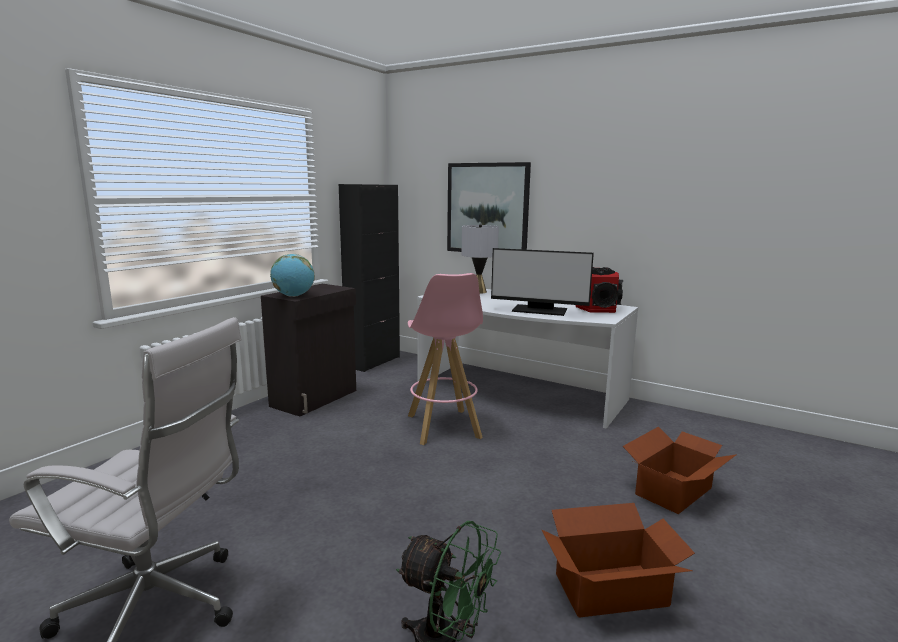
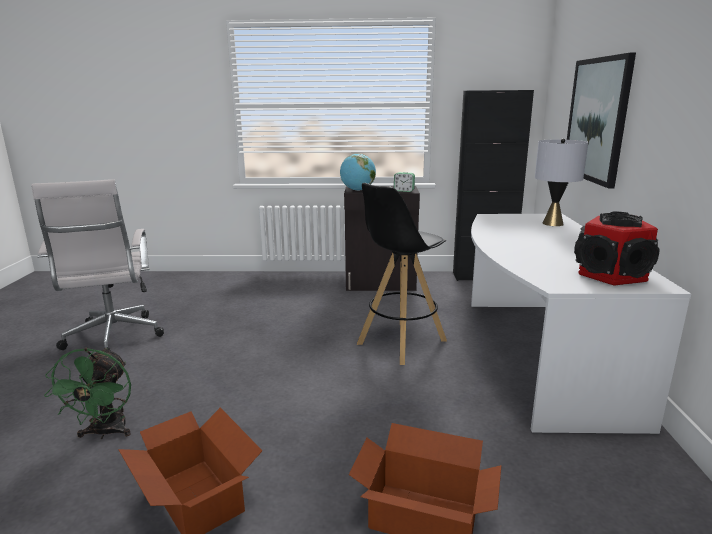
camera: 60 degrees right, 5 degrees up
pink stool [408,273,483,445] -> black stool [357,183,447,365]
monitor [491,248,594,316] -> none
none -> alarm clock [394,172,415,192]

